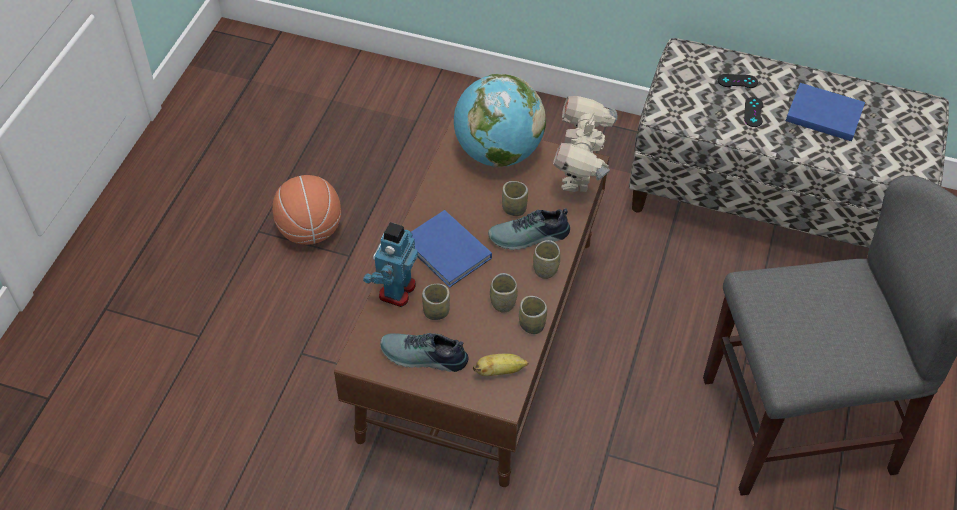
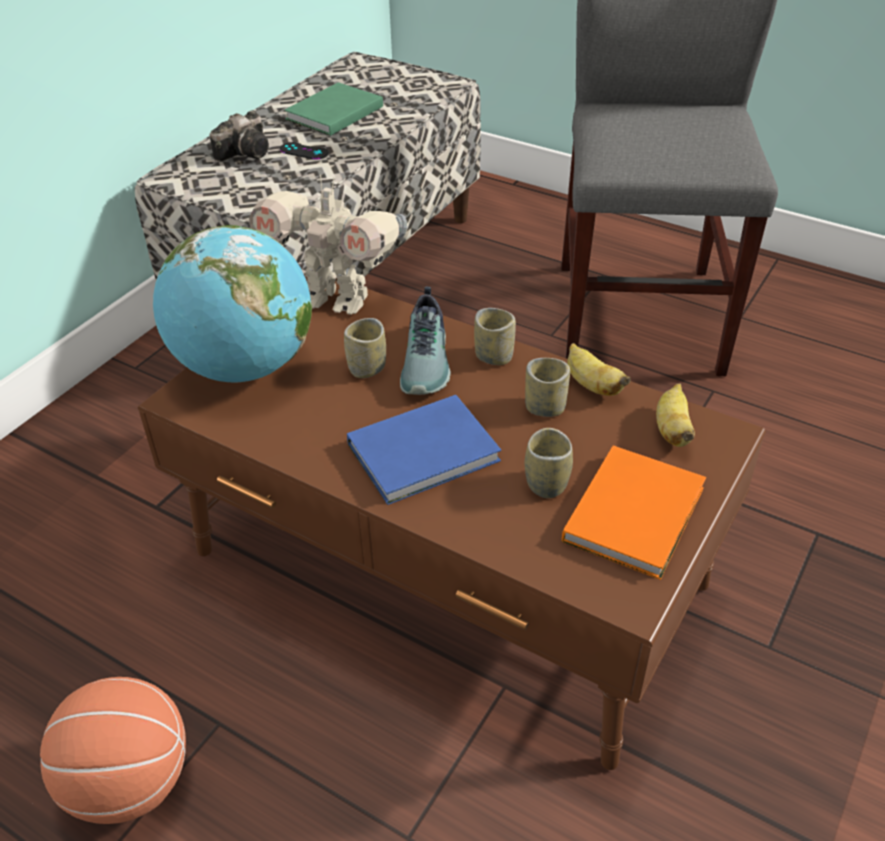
camera: 75 degrees left, 10 degrees down
toy robot [363,222,418,307] -> none
shoe [380,333,469,372] -> orange book [562,445,706,580]
cup [519,296,547,334] -> banana [567,343,631,396]
black game controller [718,74,758,88] -> camera [210,111,269,162]
blue book [786,83,865,141] -> green book [285,82,383,136]

